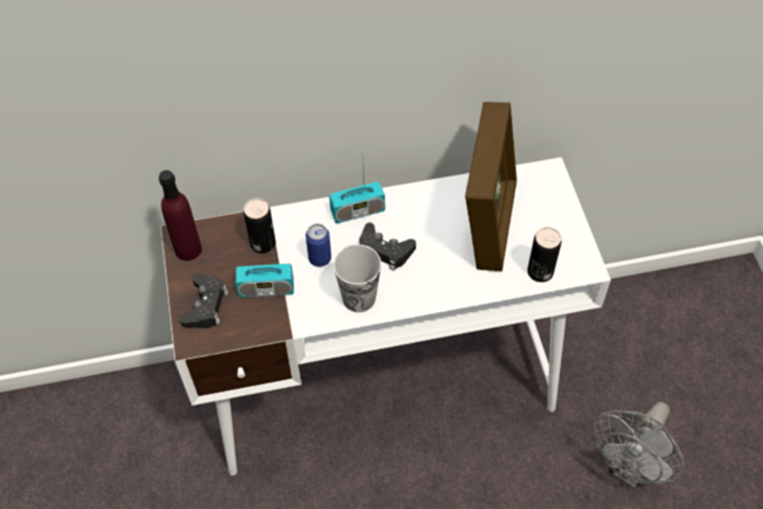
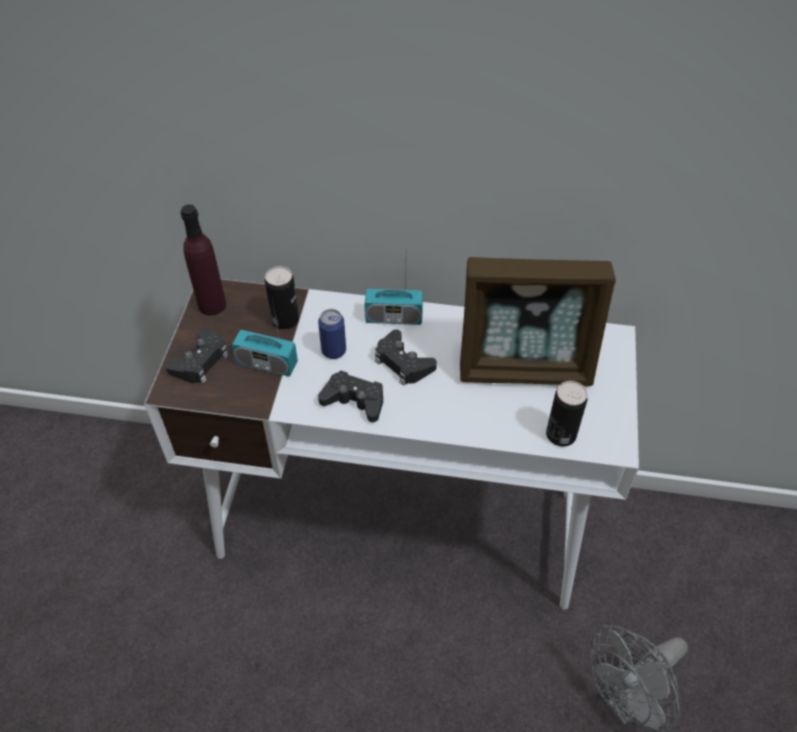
camera: 20 degrees right, 5 degrees down
cup [334,244,381,312] -> black game controller [318,370,383,422]
picture frame [465,102,517,271] -> picture frame turned 60 degrees clockwise [460,257,616,386]

